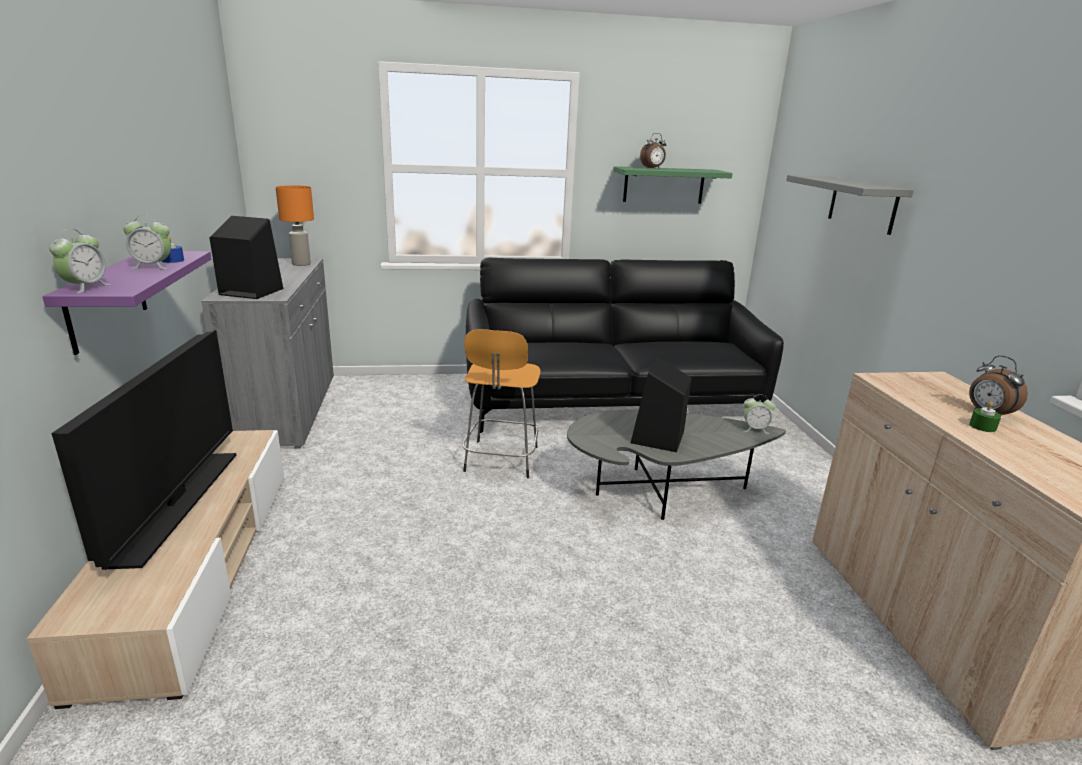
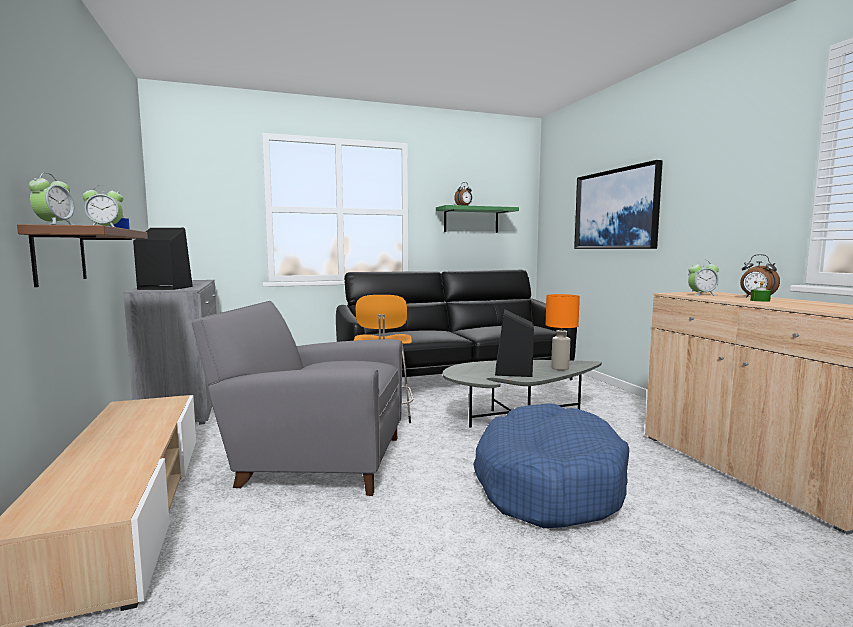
camera: 10 degrees left, 15 degrees down
purple shelf [42,251,211,355] -> brown shelf [17,224,148,287]
television [51,330,236,570] -> none
orange table lamp [275,185,314,266] -> orange table lamp moved to [546,294,580,370]
alarm clock [744,394,776,434] -> alarm clock moved to [688,260,719,296]
grey shelf [786,175,914,235] -> picture [574,160,663,249]
none -> grey armchair [191,301,402,496]
none -> blue dog bed [473,403,629,528]

